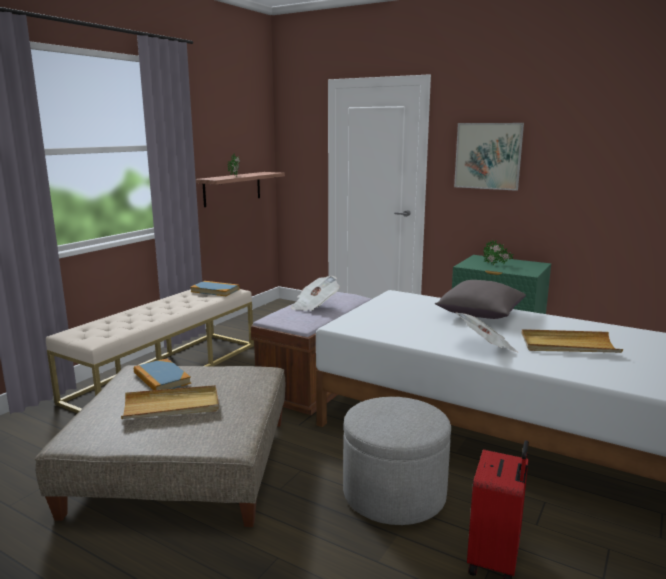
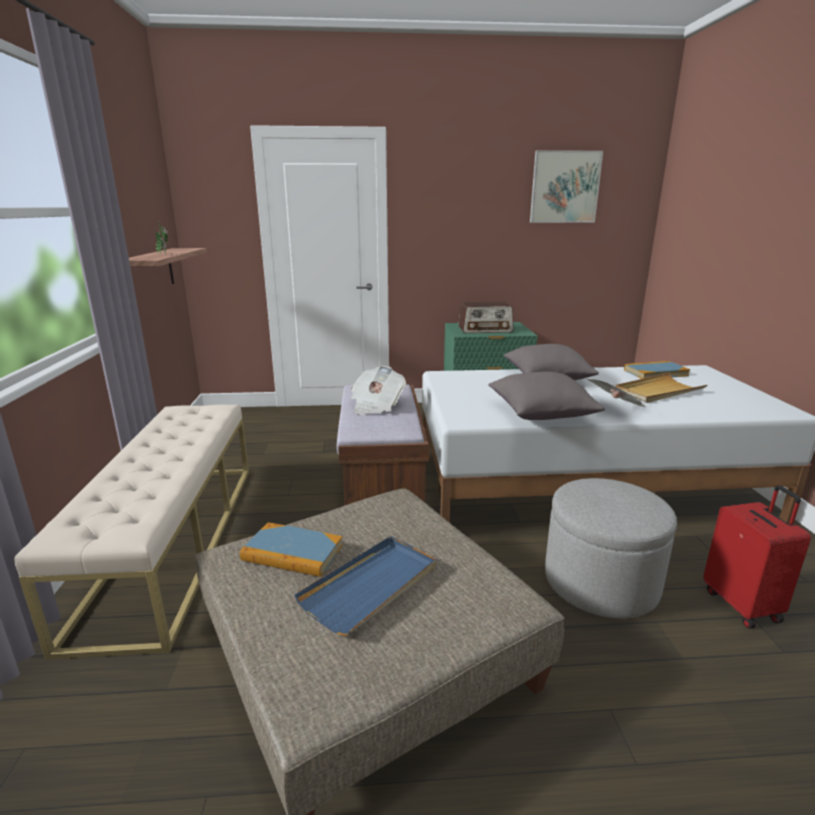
camera: 35 degrees left, 5 degrees up
beige tray [121,385,219,419] -> blue tray [294,536,436,636]
book [190,281,240,296] -> book moved to [624,361,690,379]
picture [454,123,524,191] -> picture moved to [530,150,603,223]
potted plant [483,240,513,265] -> radio [458,302,514,333]
none -> grey pillow [488,372,605,420]

